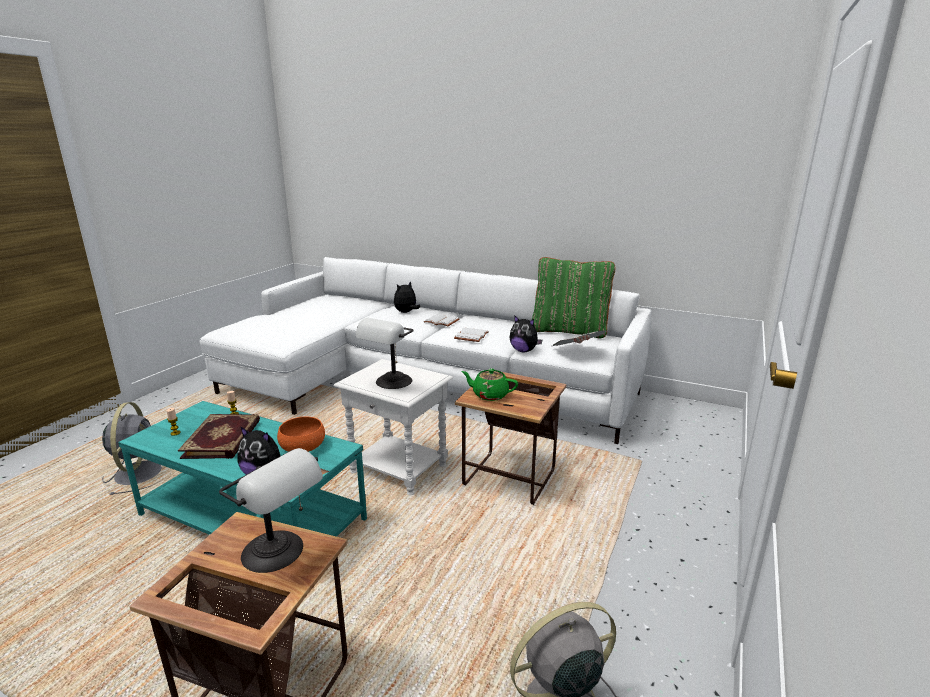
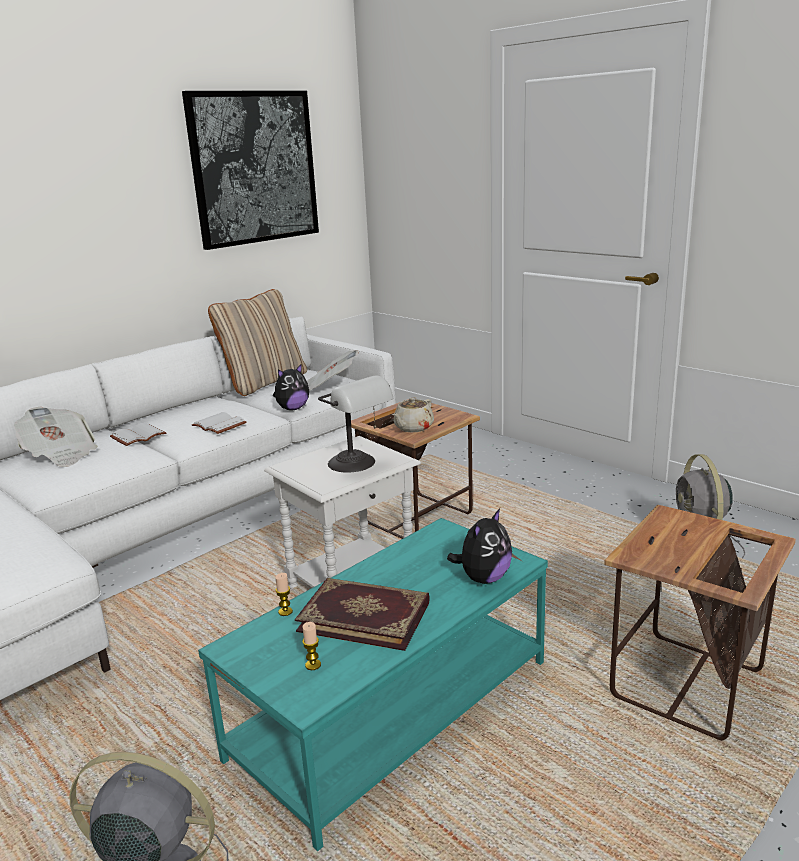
camera: 70 degrees left, 0 degrees up
table lamp [219,448,323,573] -> none
orange bowl [277,416,325,452] -> none
plush toy [394,281,420,313] -> newspaper [14,407,98,467]
green teapot [461,368,518,401] -> beige teapot [392,397,434,432]
green pillow [532,257,615,338] -> beige pillow [208,289,307,396]
none -> picture [182,91,319,250]

